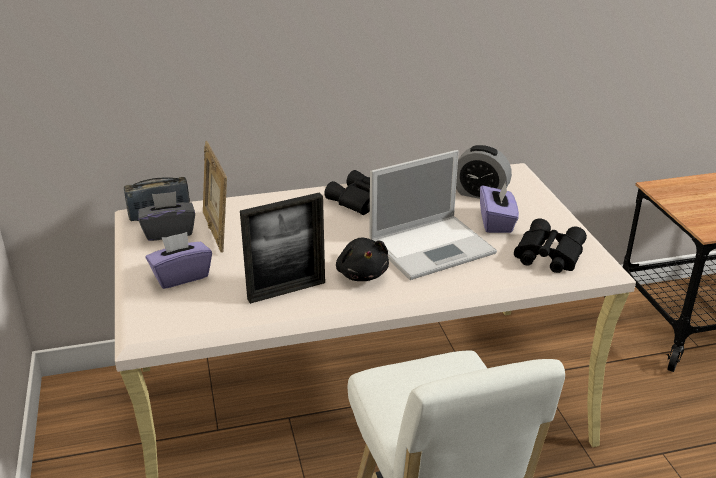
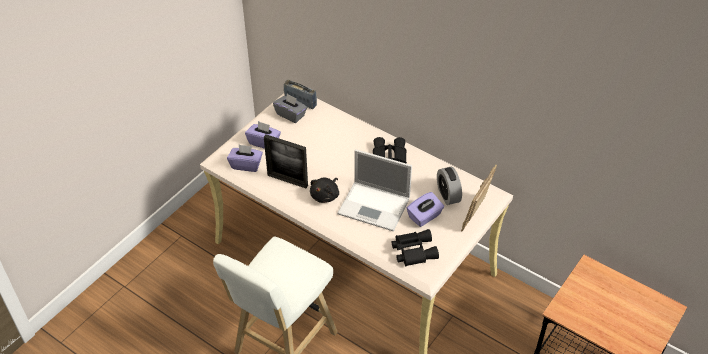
camera: 50 degrees right, 15 degrees up
picture frame [203,141,227,252] -> picture frame moved to [461,165,497,232]
none -> purple tissue box [227,144,263,172]

